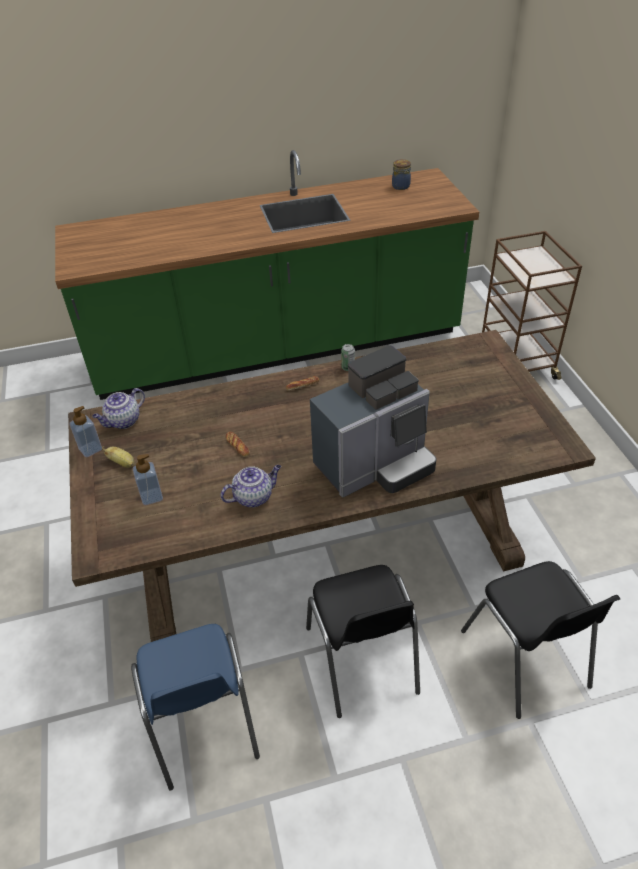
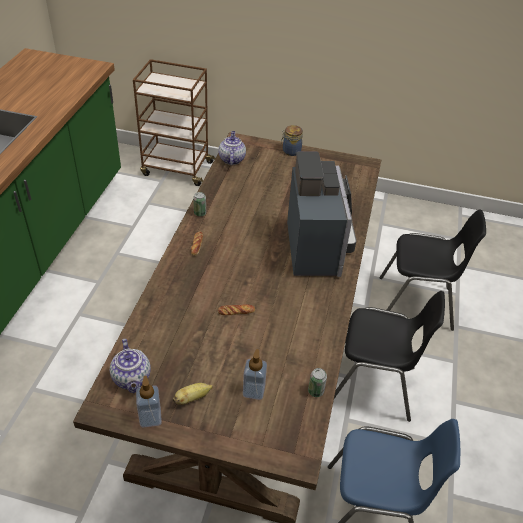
camera: 65 degrees left, 0 degrees up
teapot [220,465,281,508] -> teapot moved to [218,131,246,165]
jar [392,159,411,190] -> jar moved to [281,125,303,156]
none -> can [308,368,327,397]

